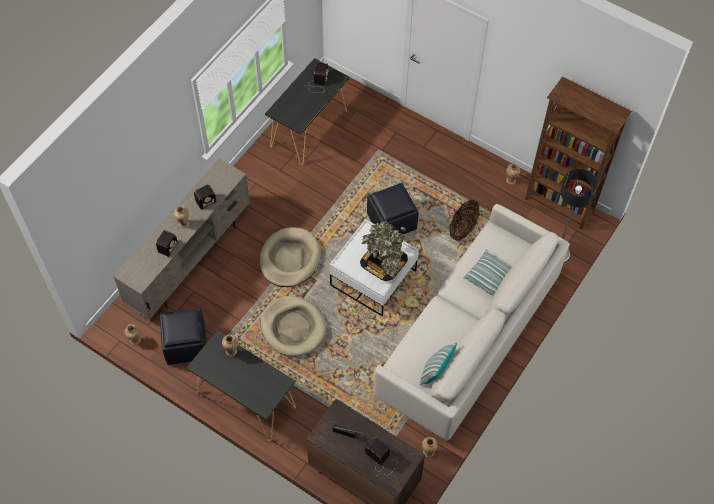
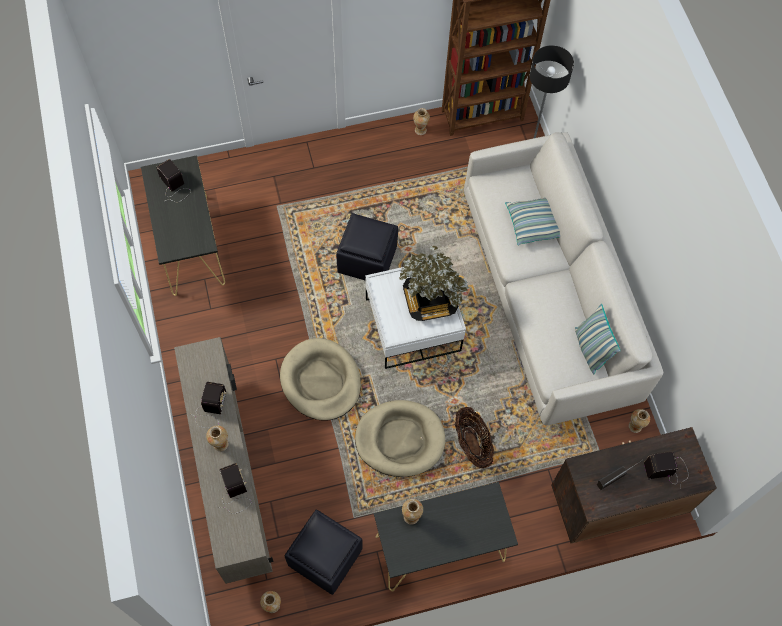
camera: 50 degrees left, 5 degrees up
basket [449,200,480,241] -> basket moved to [455,407,494,469]

